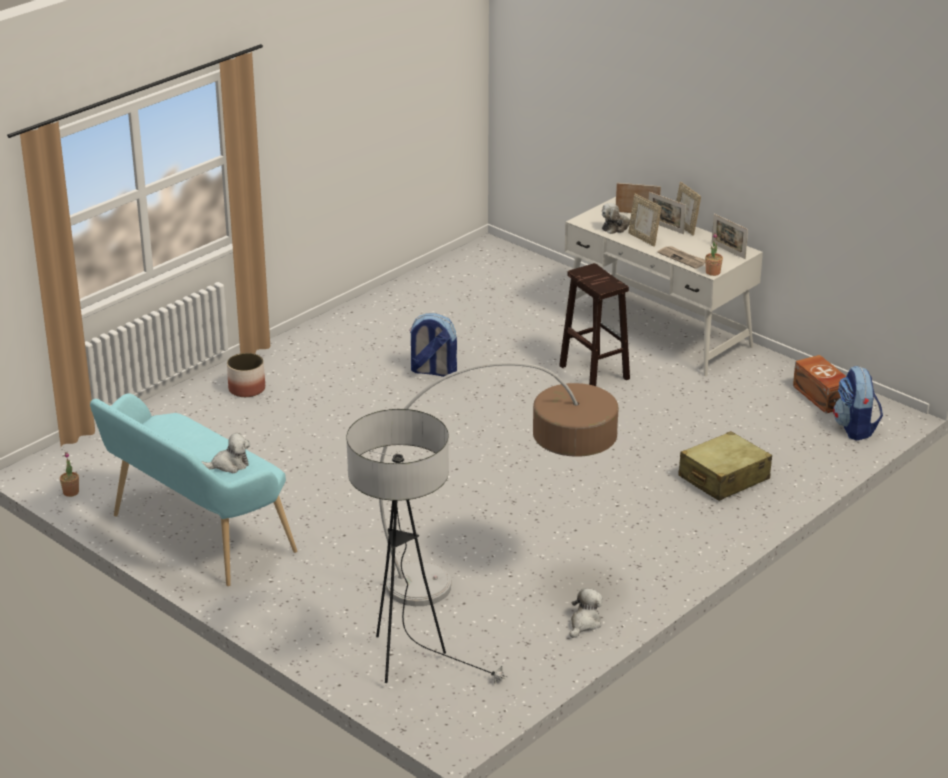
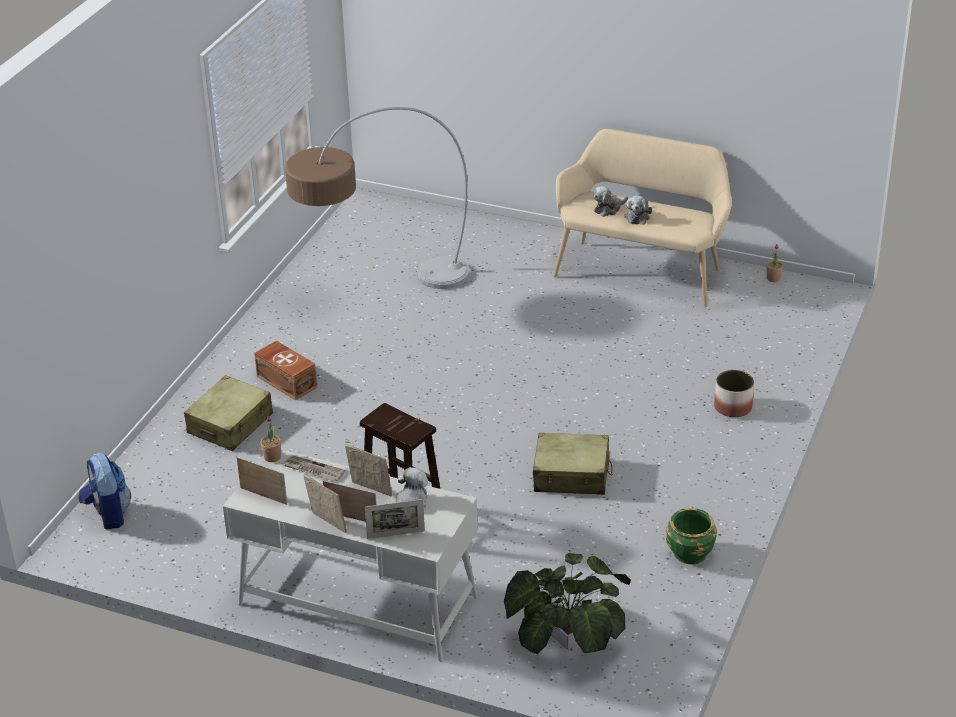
camera: 160 degrees right, 5 degrees up
turquoise bench [90,394,297,586] -> beige bench [553,129,732,308]
floor lamp [346,409,508,685] -> none
backpack [409,313,457,377] -> beige suitcase [533,433,612,495]
plush toy [570,588,603,638] -> plush toy moved to [624,196,652,225]
brown storage box [793,355,846,414] -> brown storage box moved to [254,341,317,400]
none -> potted plant [504,553,631,654]
none -> green planter [666,508,717,564]

